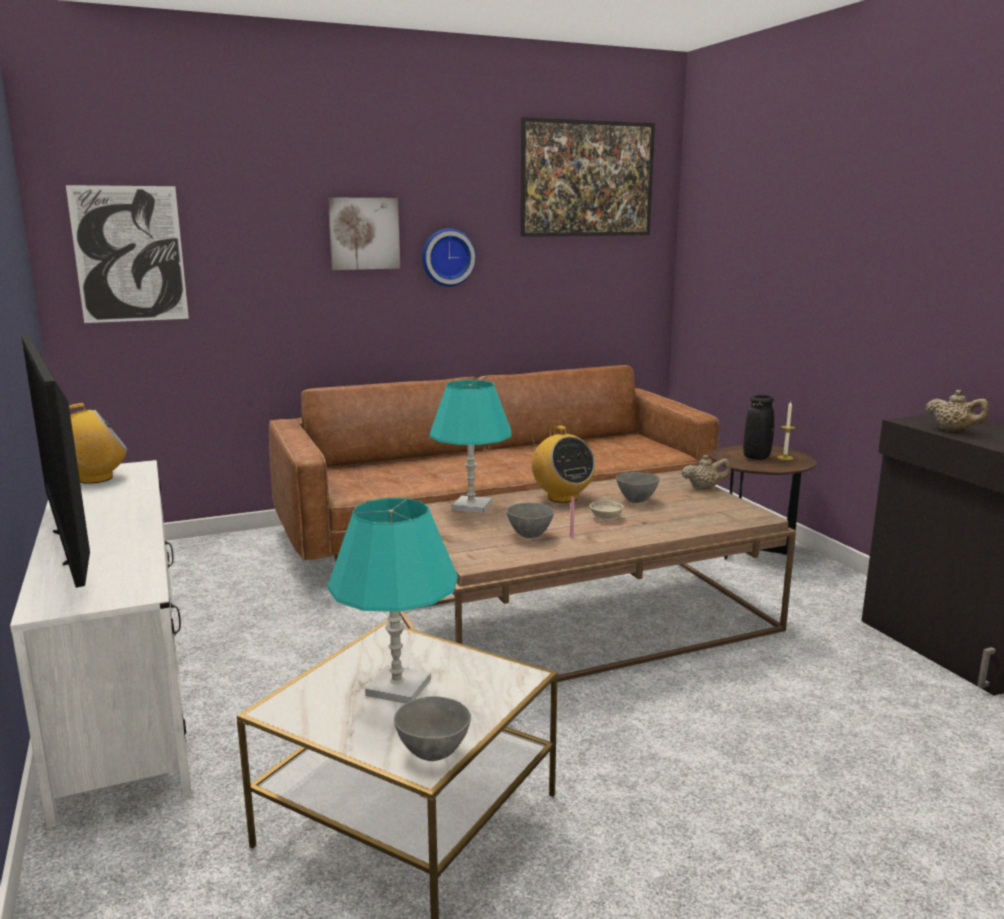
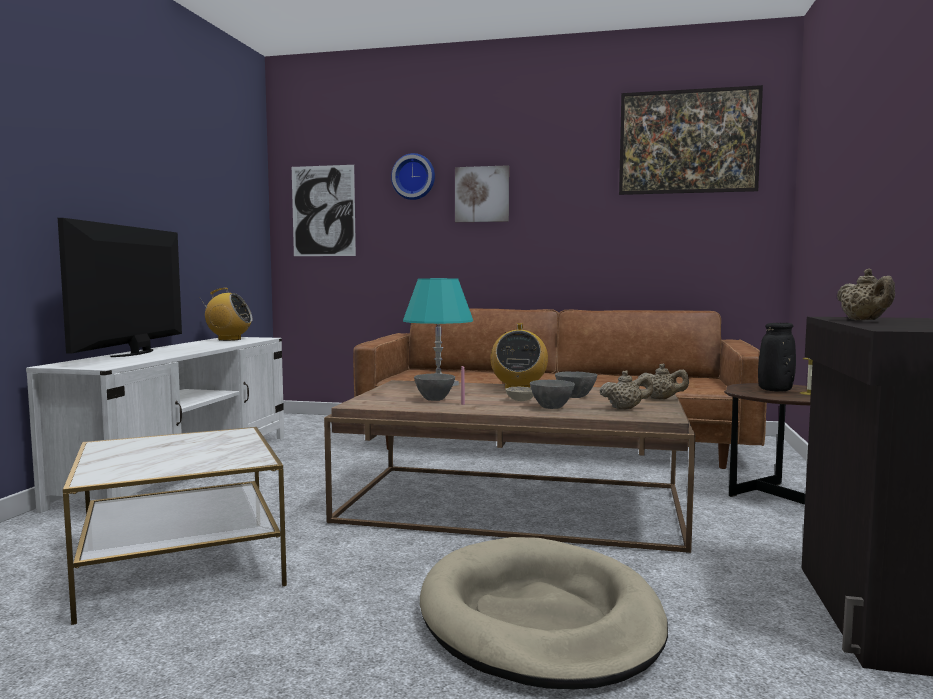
camera: 35 degrees right, 10 degrees down
turquoise table lamp [328,498,458,704] -> none
grey bowl [394,696,471,761] -> grey bowl moved to [530,380,575,409]
wall clock [422,228,476,287] -> wall clock moved to [391,153,435,200]
none -> beige dog bed [420,537,668,689]
none -> beige teapot [600,370,653,410]

